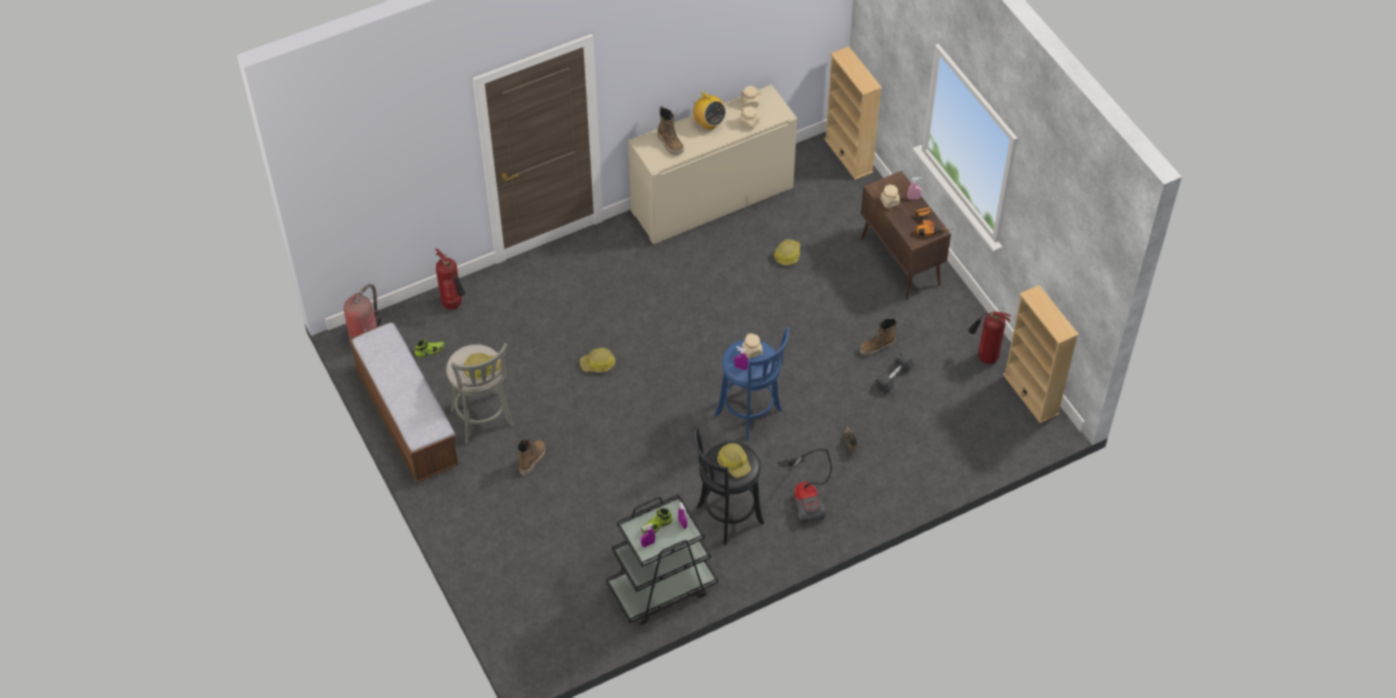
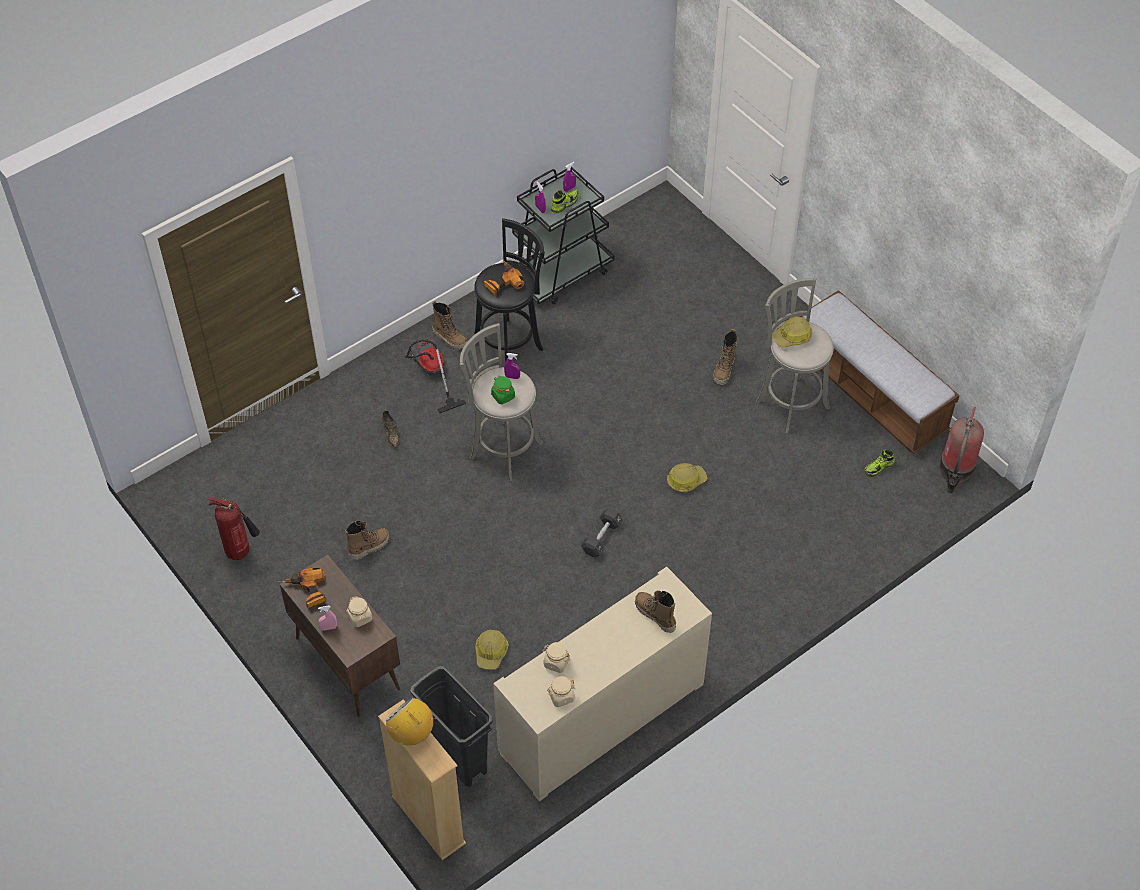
camera: 170 degrees right, 0 degrees up
fire extinguisher [435,248,465,310] -> none
radio [692,92,726,130] -> radio moved to [385,697,436,746]
blue stool [715,327,790,440] -> grey stool [460,323,544,482]
hard hat [717,443,751,478] -> power drill [484,258,524,295]
beige jar [742,333,763,359] -> green jar [491,376,515,404]
black dumbbell [875,353,914,393] -> black dumbbell moved to [581,508,623,558]
beige bookcase [1003,285,1079,423] -> none
none -> black trash can [410,666,493,787]
none -> boot [432,301,467,350]

